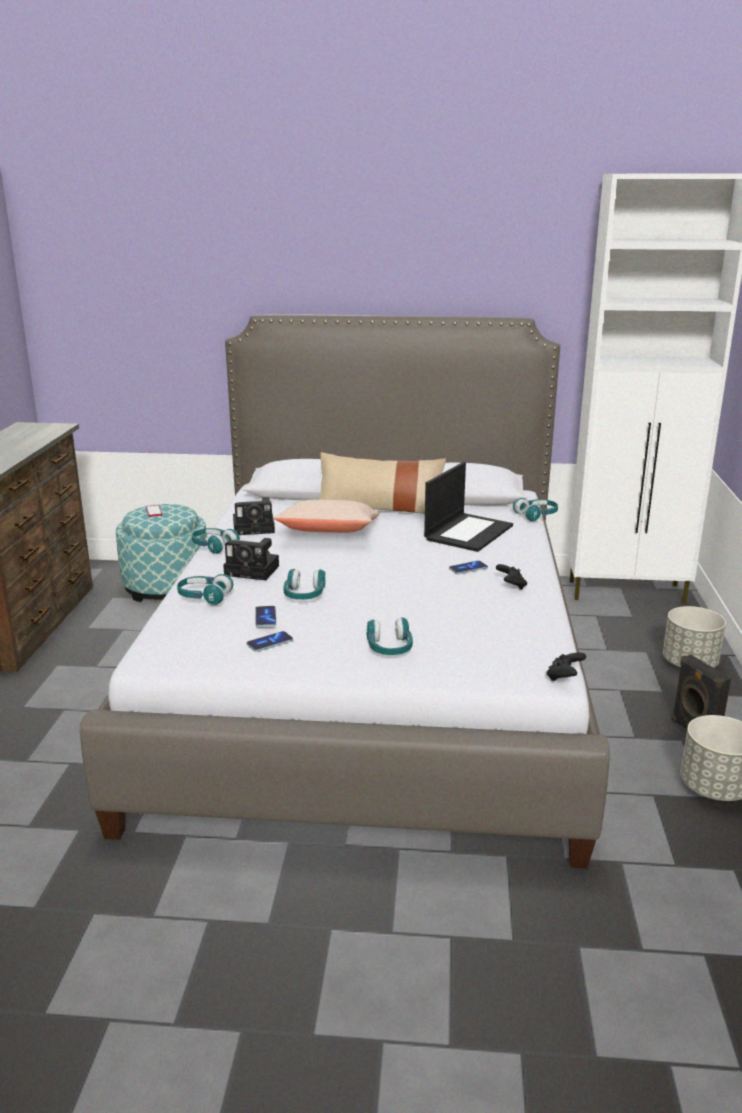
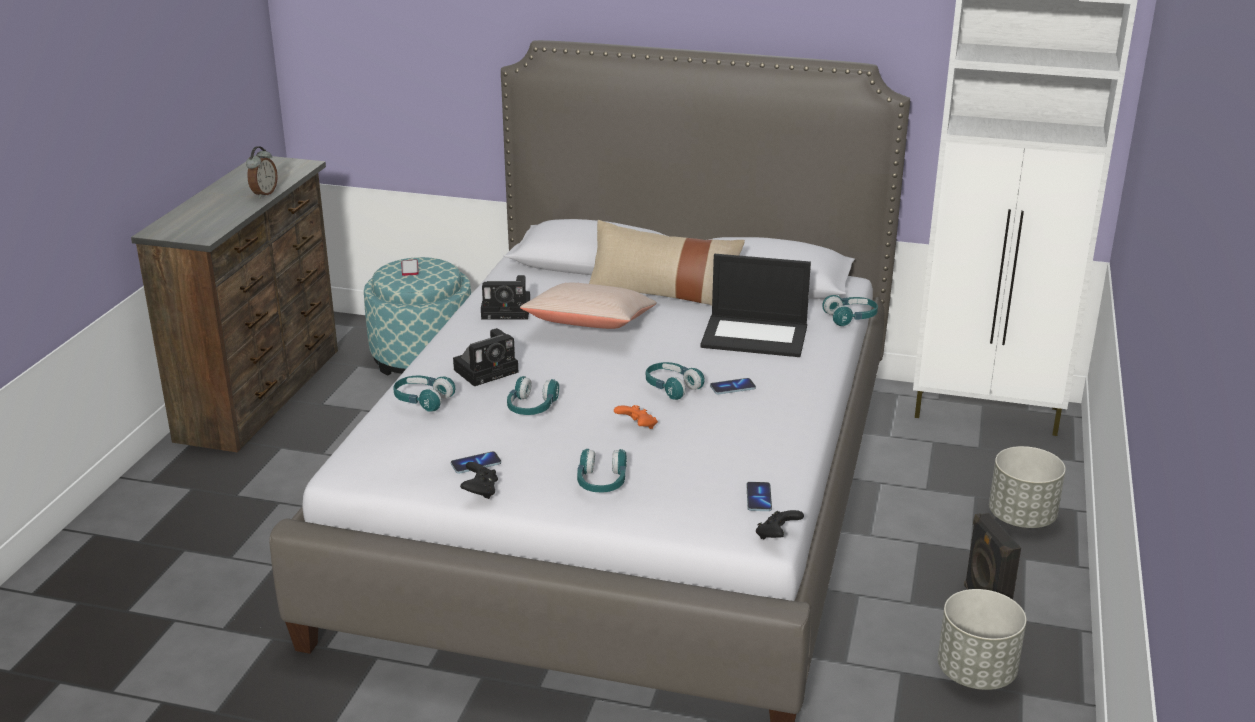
camera: 10 degrees right, 5 degrees up
turquoise headphones [192,528,240,554] -> turquoise headphones moved to [646,362,705,400]
camera [223,538,279,580] -> camera turned 60 degrees counterclockwise [453,328,519,386]
phone [255,606,276,627] -> phone moved to [747,482,772,511]
laptop [424,462,513,552] -> laptop turned 60 degrees clockwise [700,254,811,357]
black game controller [496,564,527,589] -> black game controller moved to [460,462,498,499]
none -> alarm clock [246,146,278,198]
none -> orange game controller [614,405,658,429]

